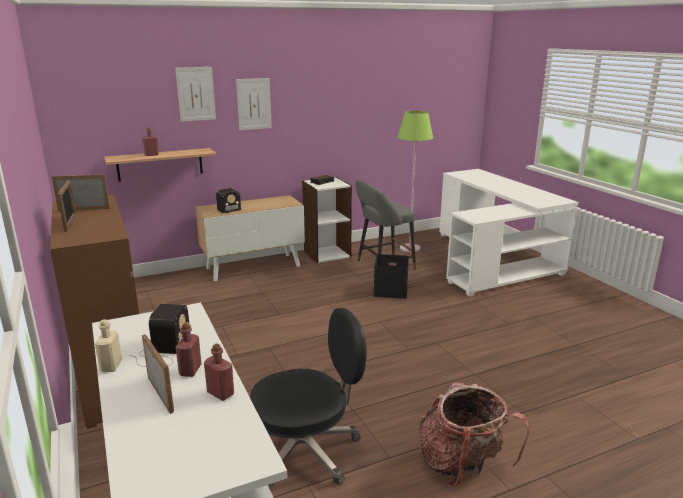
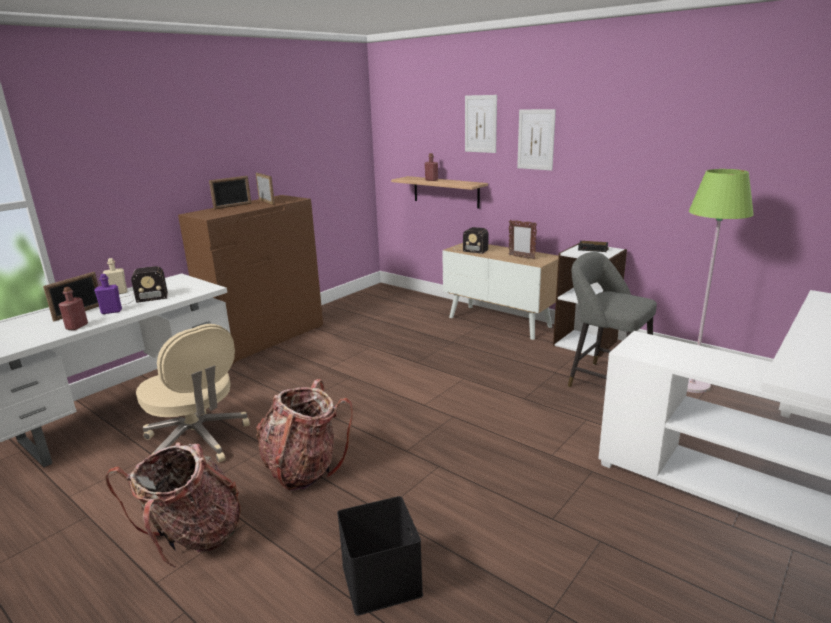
camera: 65 degrees right, 0 degrees up
red bottle [176,323,202,377] -> purple bottle [94,274,122,314]
black office chair [250,308,367,489] -> beige office chair [136,324,250,463]
black storage box [373,254,409,299] -> black storage box moved to [337,496,423,616]
none -> backpack [256,379,353,491]
none -> picture frame [509,220,537,260]

